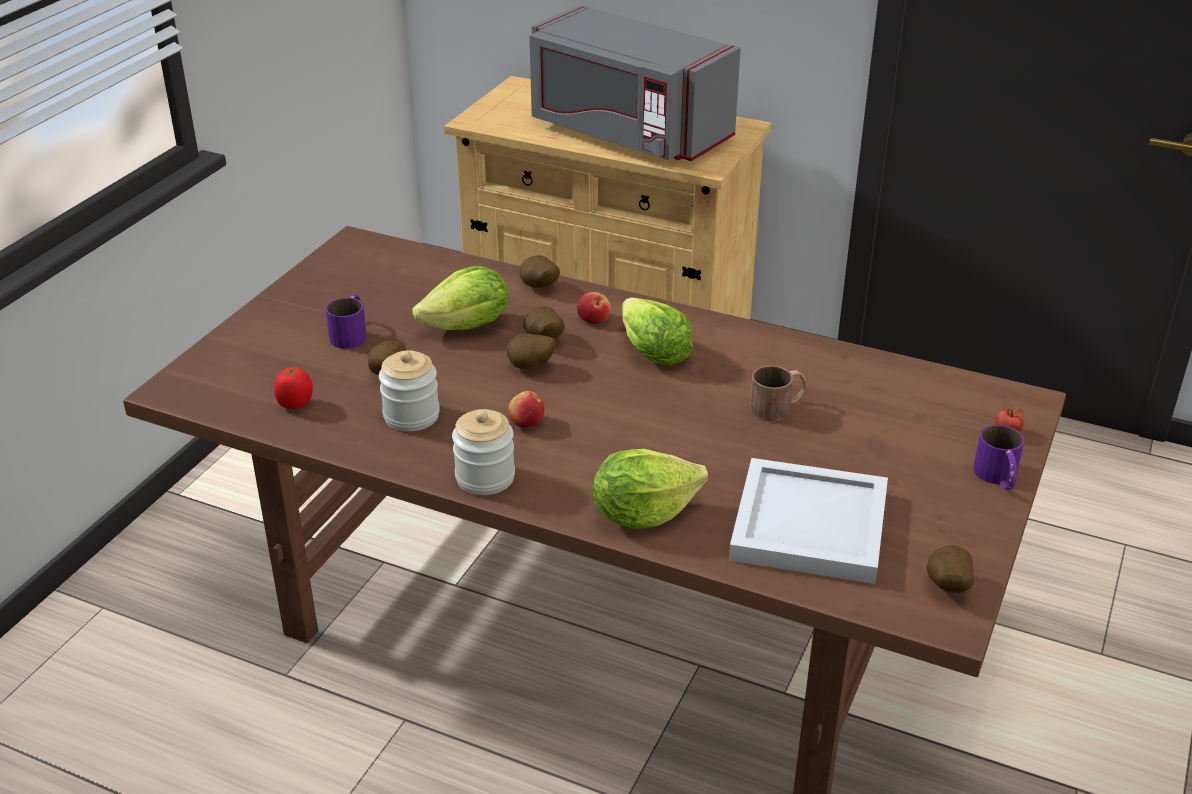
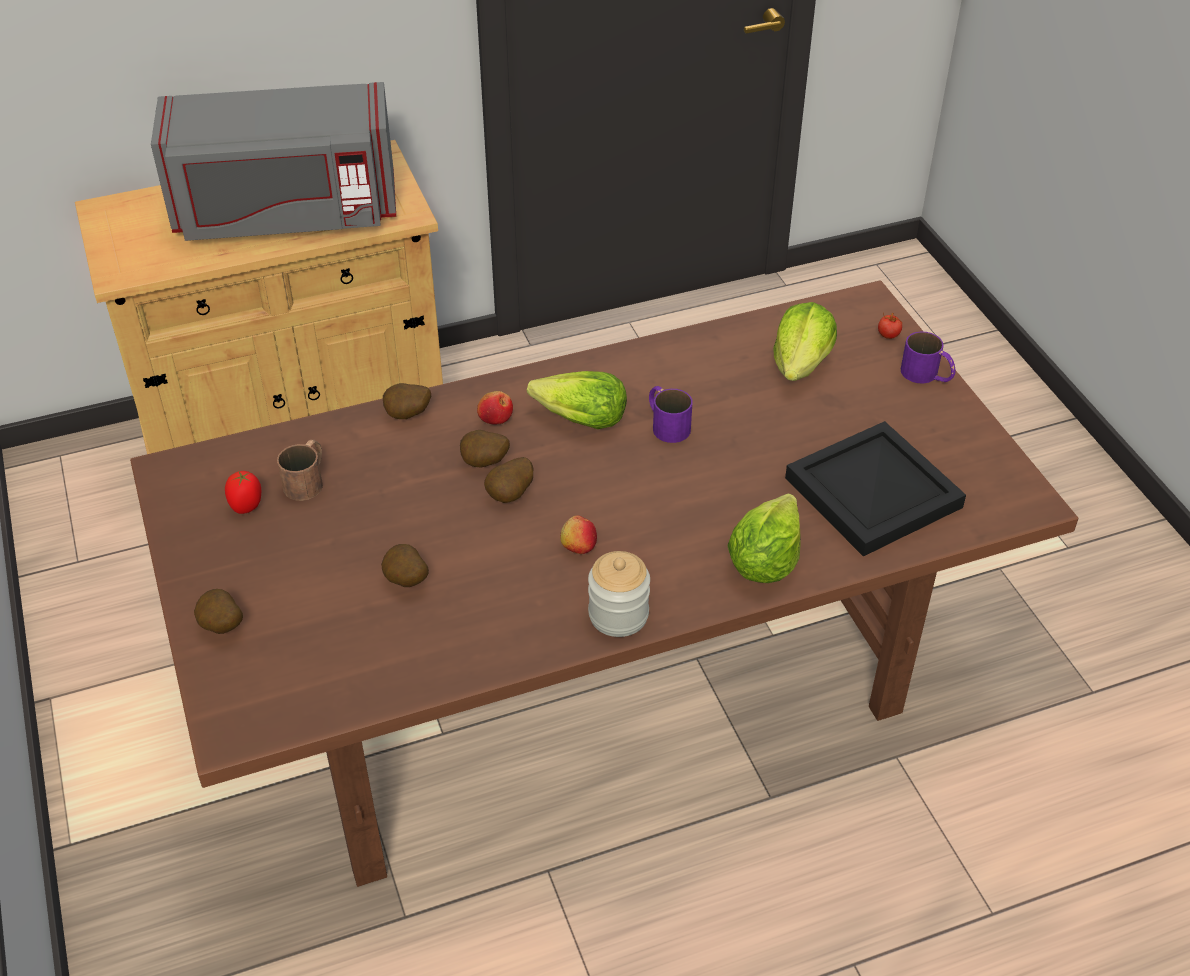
camera: 45 degrees left, 10 degrees up
tomato [274,367,313,409] -> tomato moved to [225,471,261,514]
purple mug [325,294,367,349] -> purple mug moved to [649,386,693,443]
jar [379,351,440,431] -> none
lettuce [412,266,509,330] -> lettuce moved to [773,302,837,381]
white tray [729,458,888,584] -> black tray [785,421,966,556]
brown mug [750,366,807,422] -> brown mug moved to [277,440,323,501]
potato [927,545,974,593] -> potato moved to [194,589,243,634]

